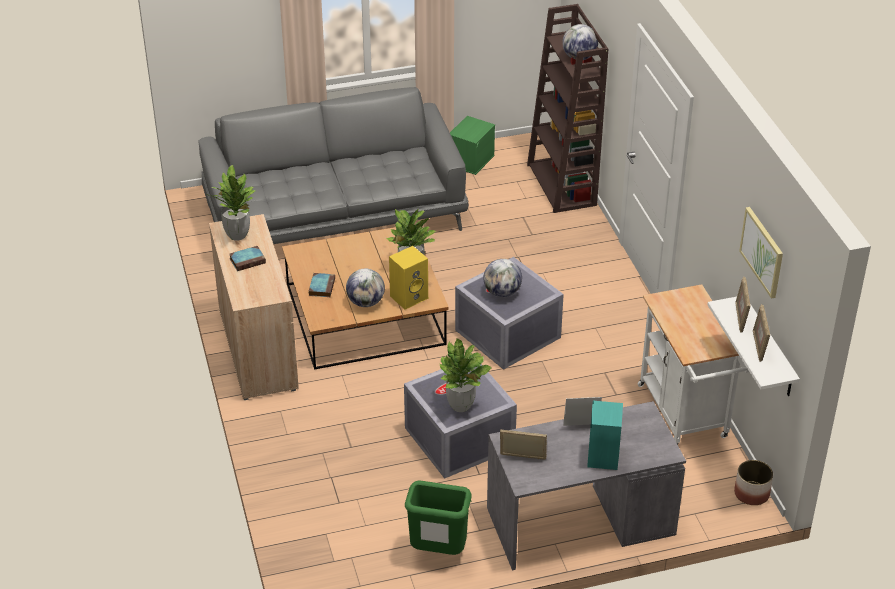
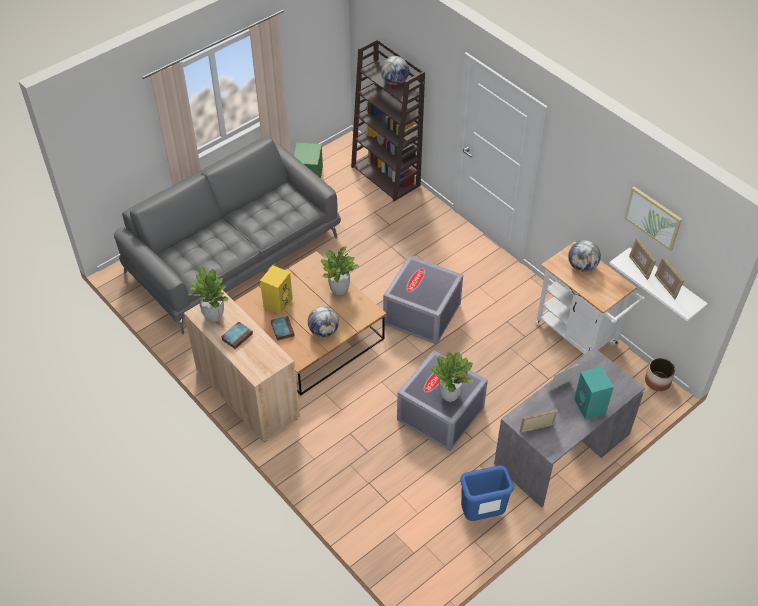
camera: 25 degrees left, 10 degrees up
yellow speaker [389,246,428,309] -> yellow speaker moved to [260,265,293,315]
green trash can [405,481,472,555] -> blue trash can [460,465,514,521]
globe [483,259,522,297] -> globe moved to [568,240,601,272]

